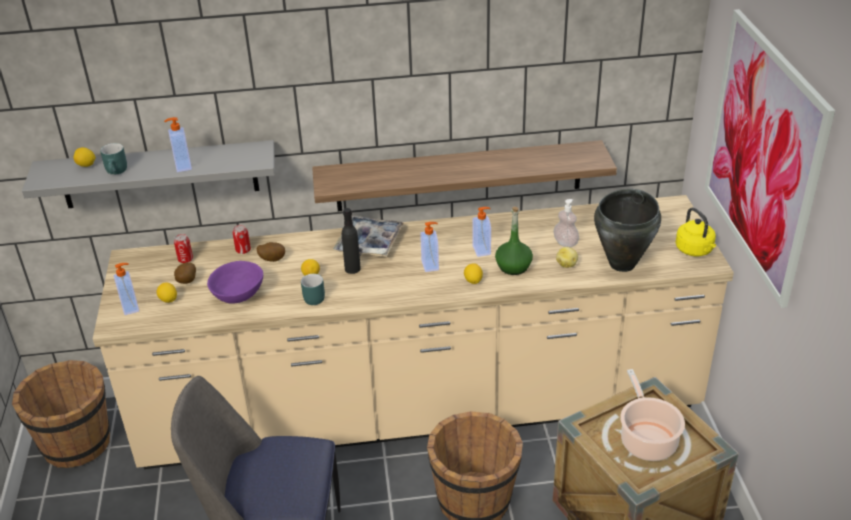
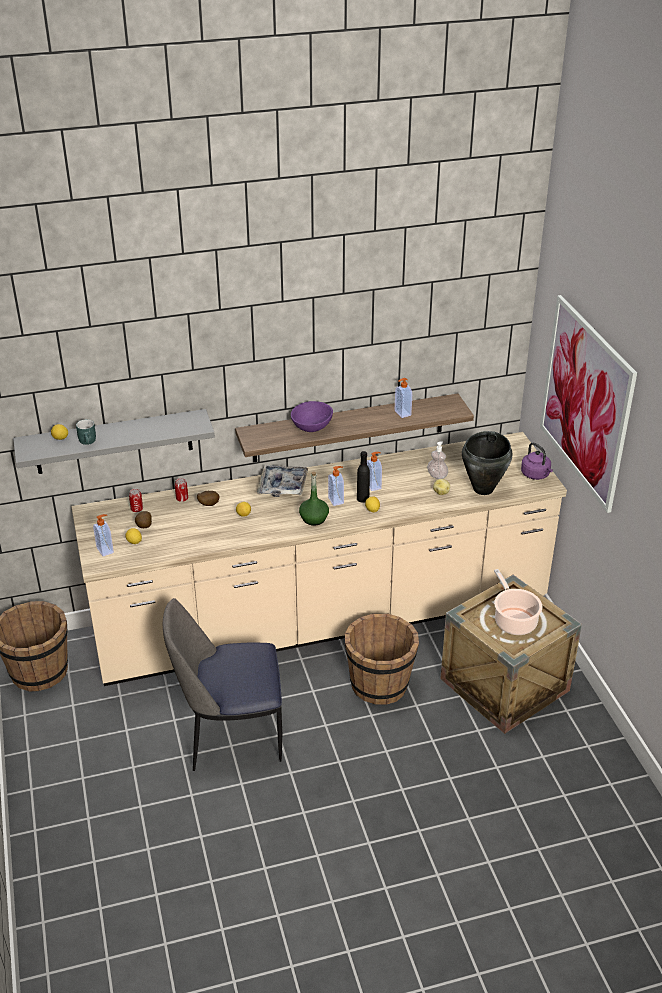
camera: 10 degrees left, 0 degrees up
soap dispenser [164,117,192,172] -> soap dispenser moved to [394,378,412,418]
purple bowl [207,261,263,304] -> purple bowl moved to [291,401,333,432]
turquoise mug [301,274,325,305] -> none
black bottle [342,208,361,274] -> black bottle moved to [357,451,370,503]
green bottle [495,207,533,275] -> green bottle moved to [299,472,329,526]
yellow kettle [675,208,716,256] -> purple kettle [521,442,553,480]

